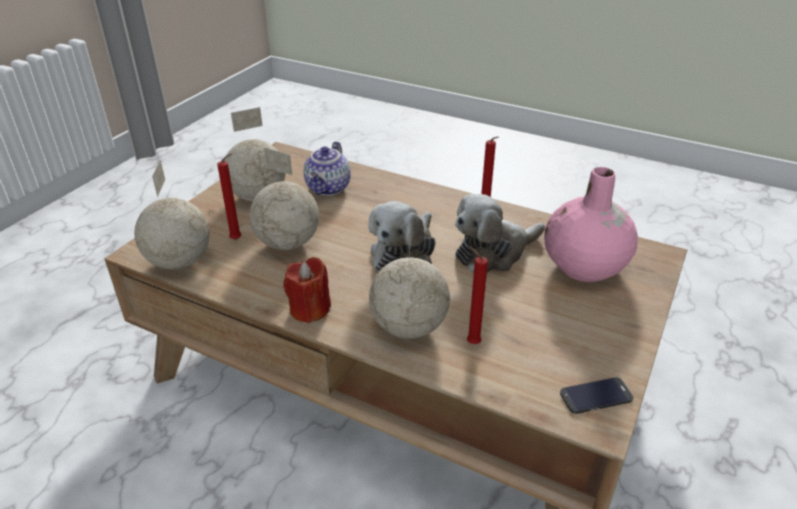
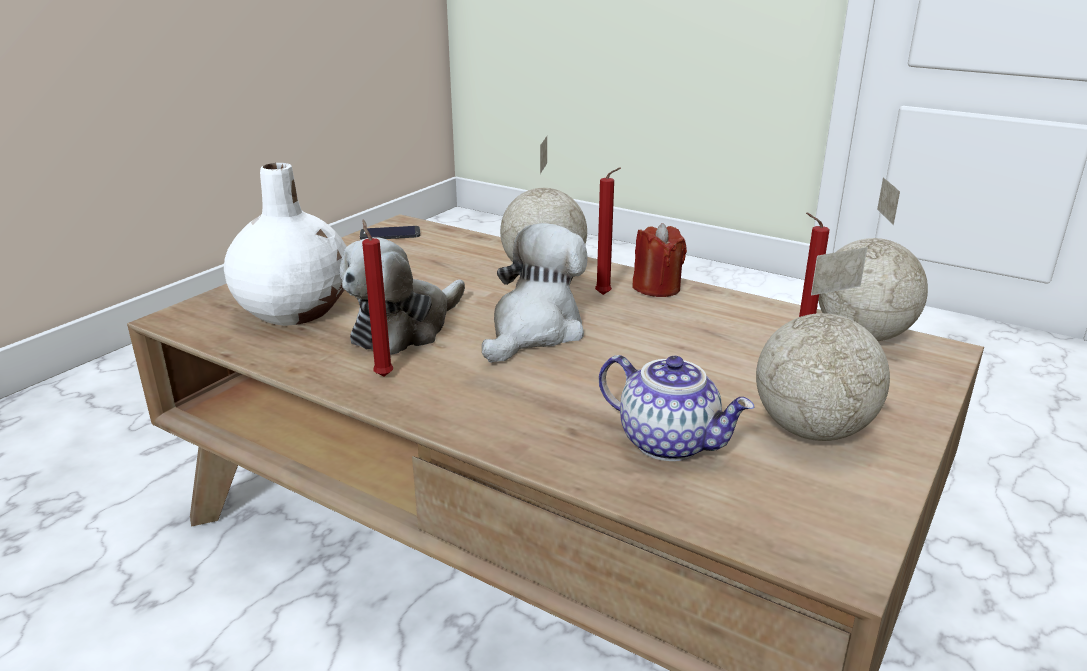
camera: 175 degrees left, 10 degrees down
globe [250,148,319,250] -> none
teapot [303,141,351,196] -> teapot turned 105 degrees clockwise [599,355,754,461]
plush toy [455,194,545,273] -> plush toy turned 150 degrees clockwise [340,237,465,355]
red candle [467,246,488,344] -> red candle moved to [595,168,621,295]
pink vase [544,167,638,282] -> white vase [224,163,347,326]

